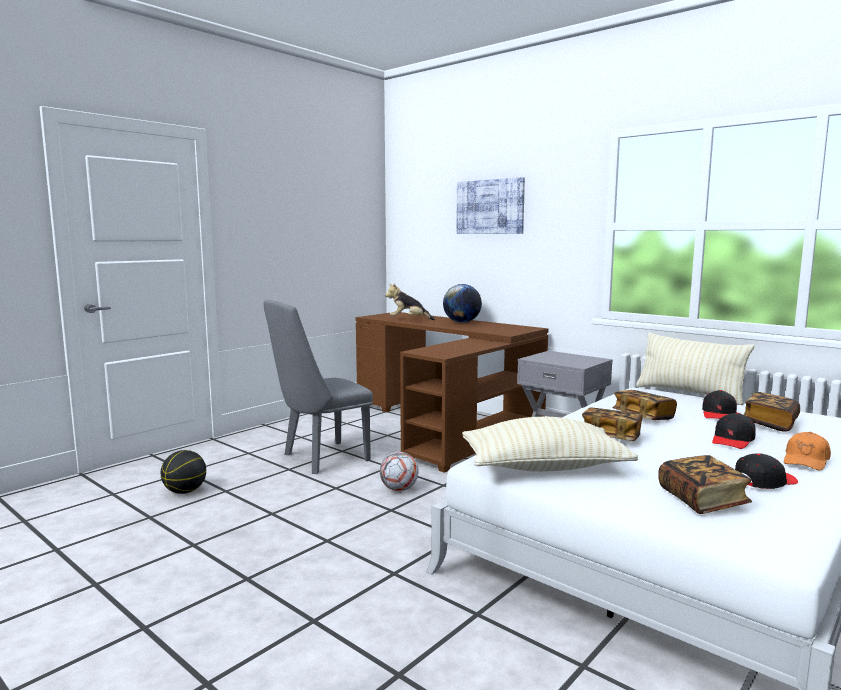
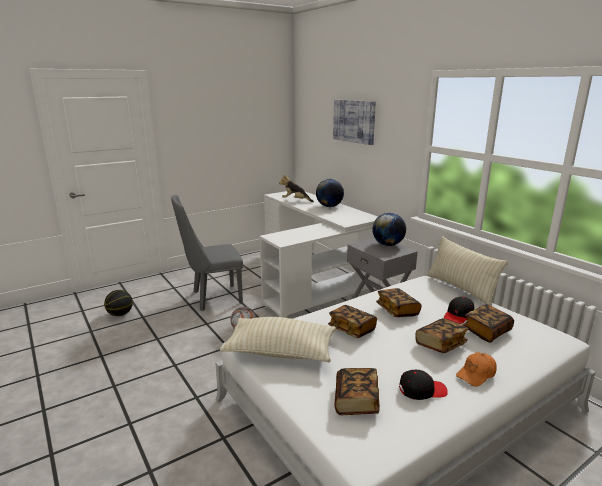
camera: 15 degrees right, 10 degrees up
brown desk [355,312,548,473] -> white desk [260,191,381,318]
black cap [712,413,756,449] -> book [415,318,468,353]
none -> globe [372,213,406,246]

